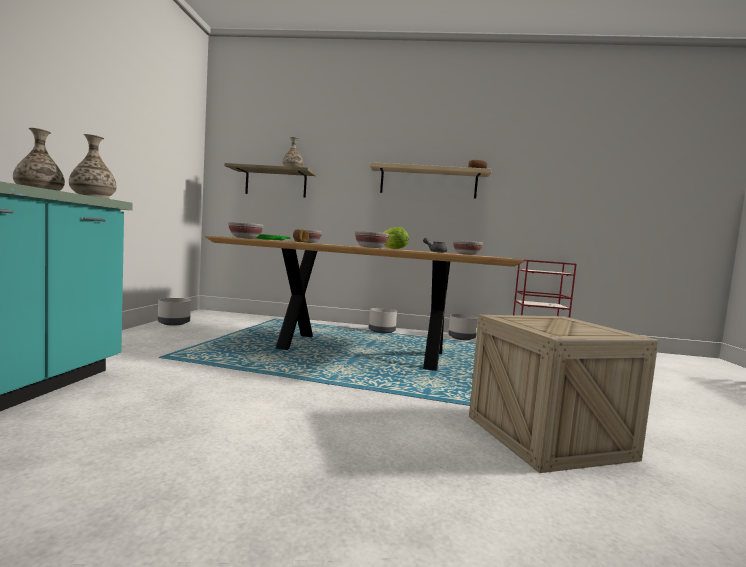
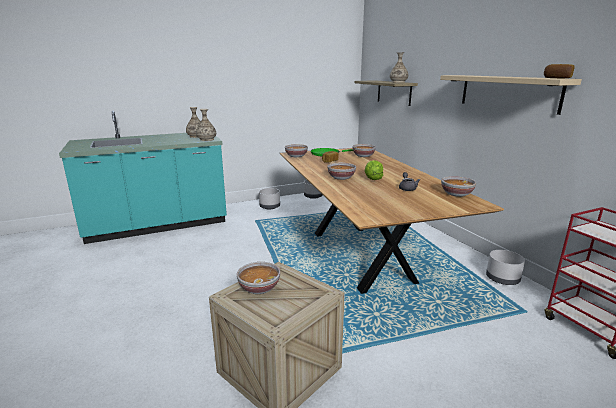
camera: 60 degrees right, 15 degrees up
grey planter [369,308,397,333] -> grey planter moved to [259,188,280,209]
none -> bowl [237,262,280,294]

